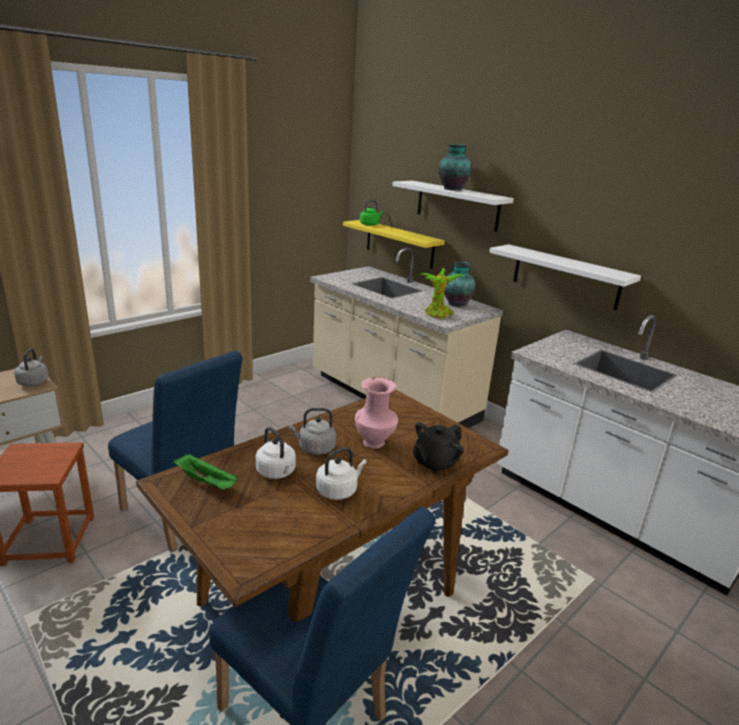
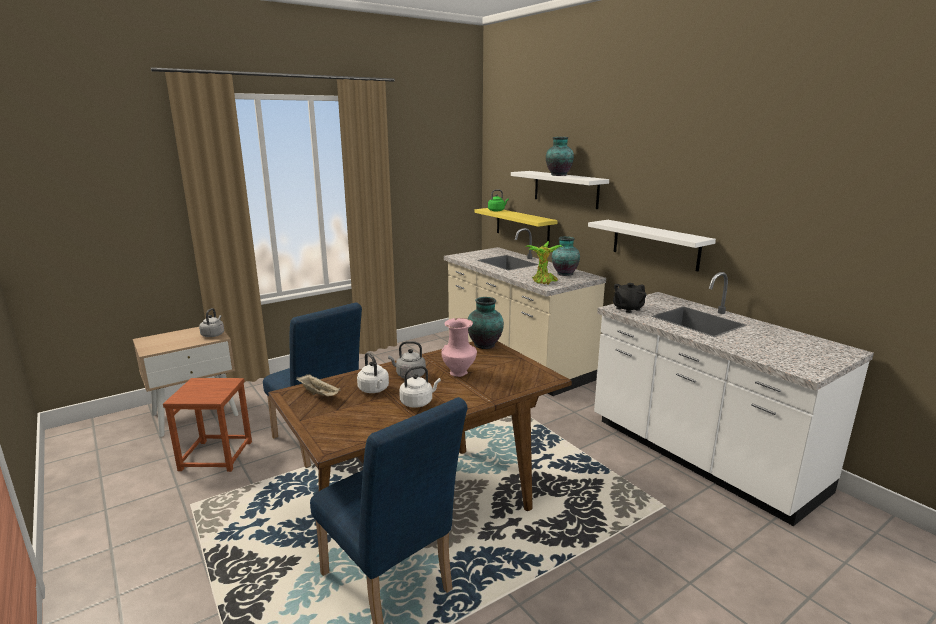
camera: 10 degrees right, 5 degrees down
green tray [174,454,238,490] -> beige tray [296,374,341,396]
black teapot [413,422,464,474] -> black teapot moved to [613,283,646,313]
none -> vase [468,297,504,349]

